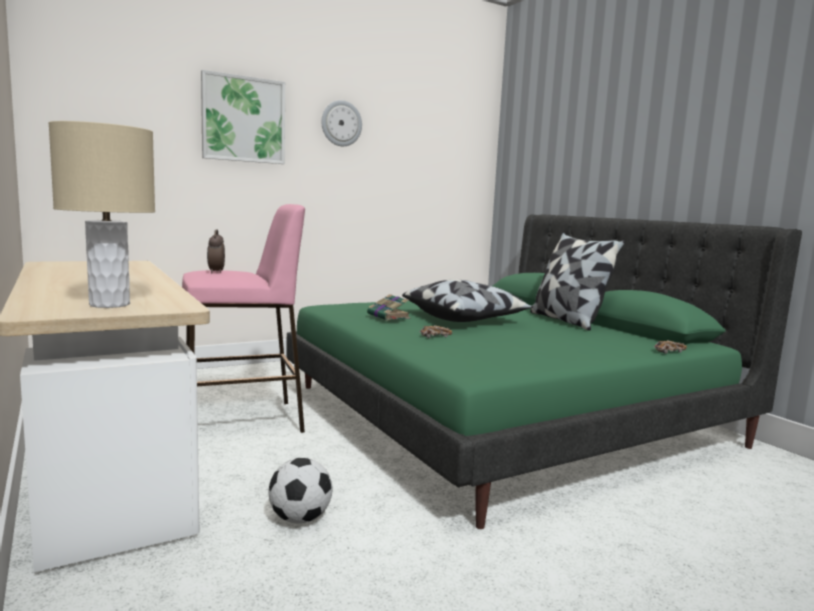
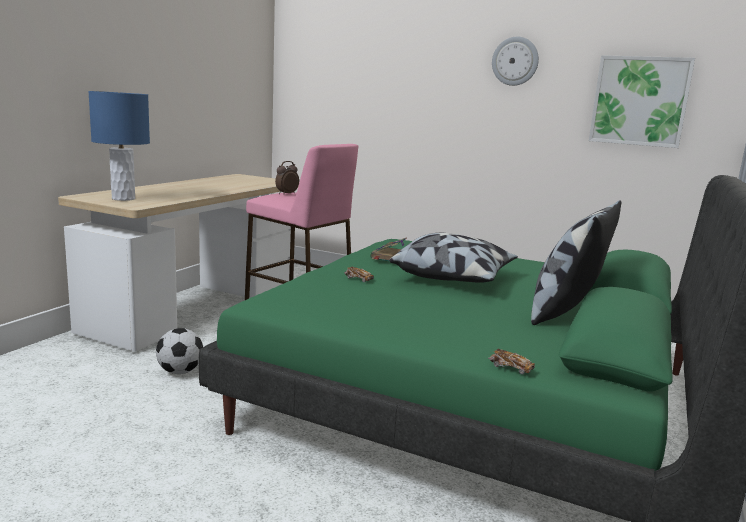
camera: 55 degrees right, 5 degrees up
beige table lamp [48,121,155,308] -> blue table lamp [88,91,150,201]
picture [201,70,285,164] -> picture moved to [589,55,695,148]

